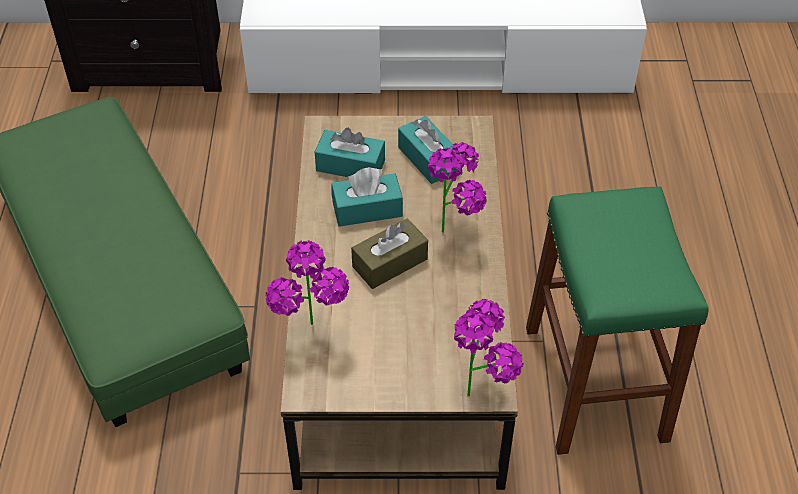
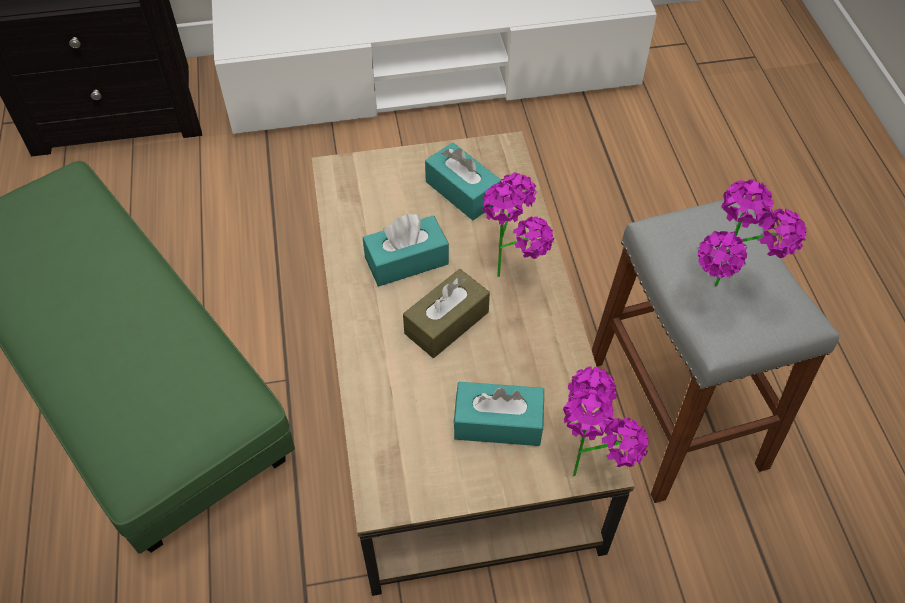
camera: 10 degrees left, 5 degrees up
potted plant [265,240,349,325] -> potted plant moved to [698,179,807,287]
turquoise tissue box [315,128,385,177] -> turquoise tissue box moved to [453,382,544,446]
green stool [526,187,709,455] -> grey stool [592,195,839,503]

